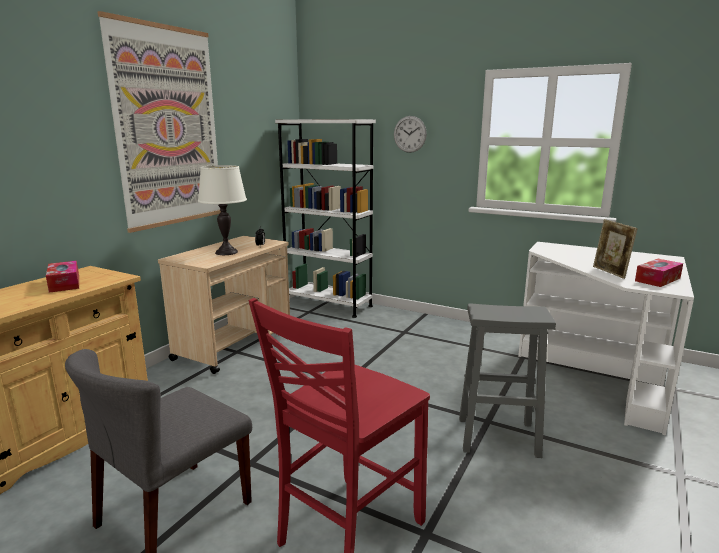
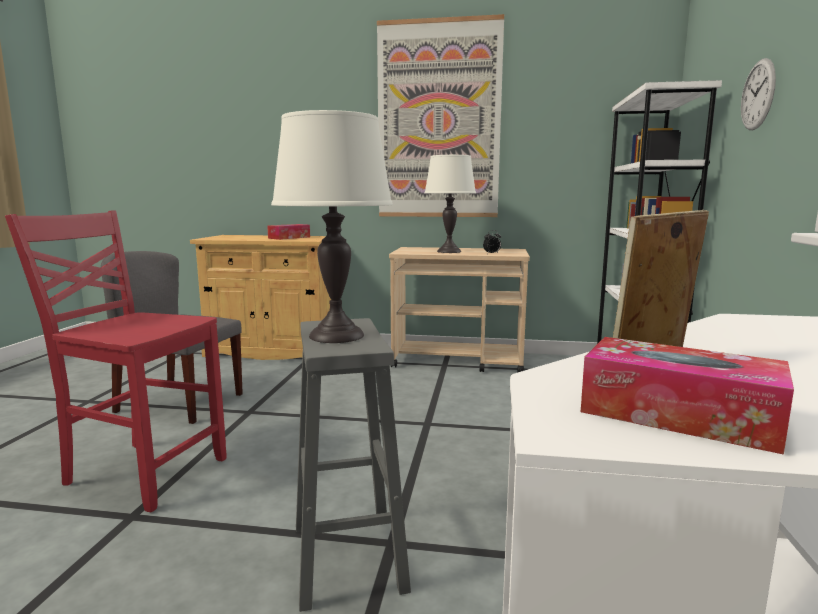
camera: 70 degrees right, 5 degrees down
none -> white table lamp [271,110,393,343]

